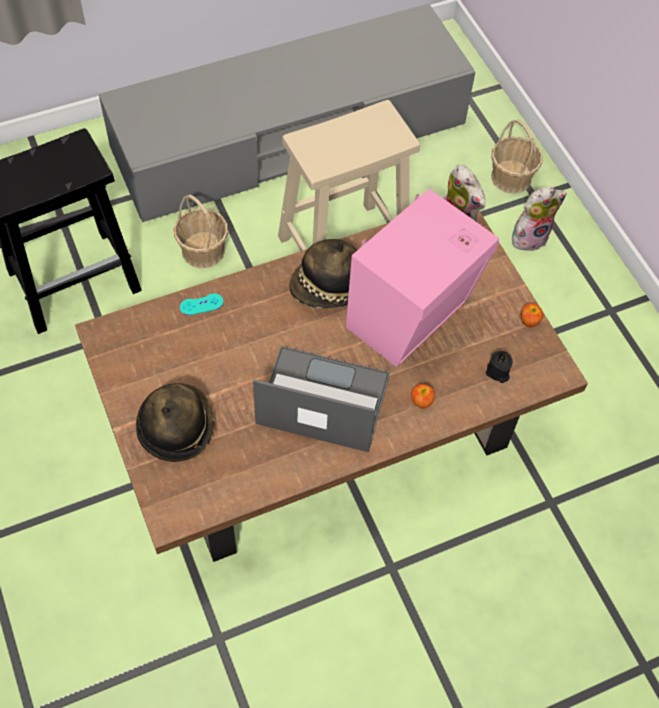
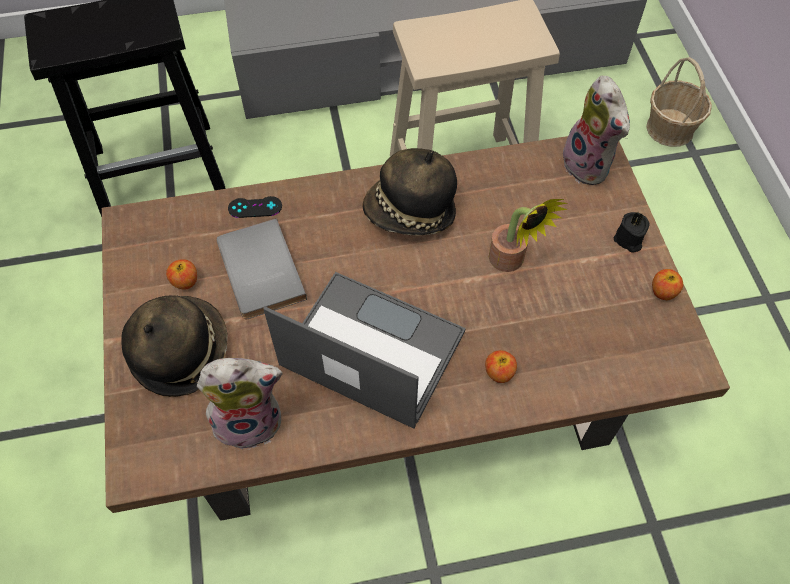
camera: 15 degrees right, 0 degrees up
basket [174,194,228,268] -> none
turquoise game controller [180,293,223,315] -> black game controller [228,196,282,218]
pink speaker [346,189,499,367] -> potted plant [489,199,568,272]
black candle [486,351,513,383] -> black candle moved to [614,212,649,253]
plush toy [512,187,567,251] -> plush toy moved to [197,358,283,452]
none -> apple [166,259,197,290]
none -> grey book [217,218,307,319]

